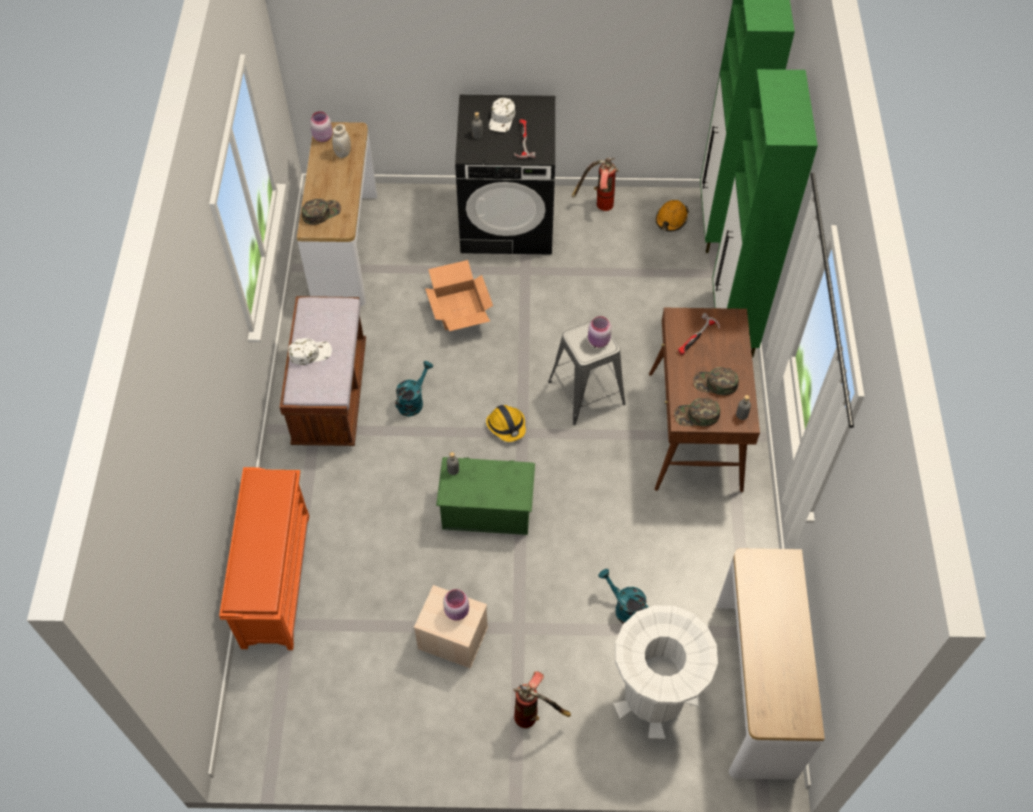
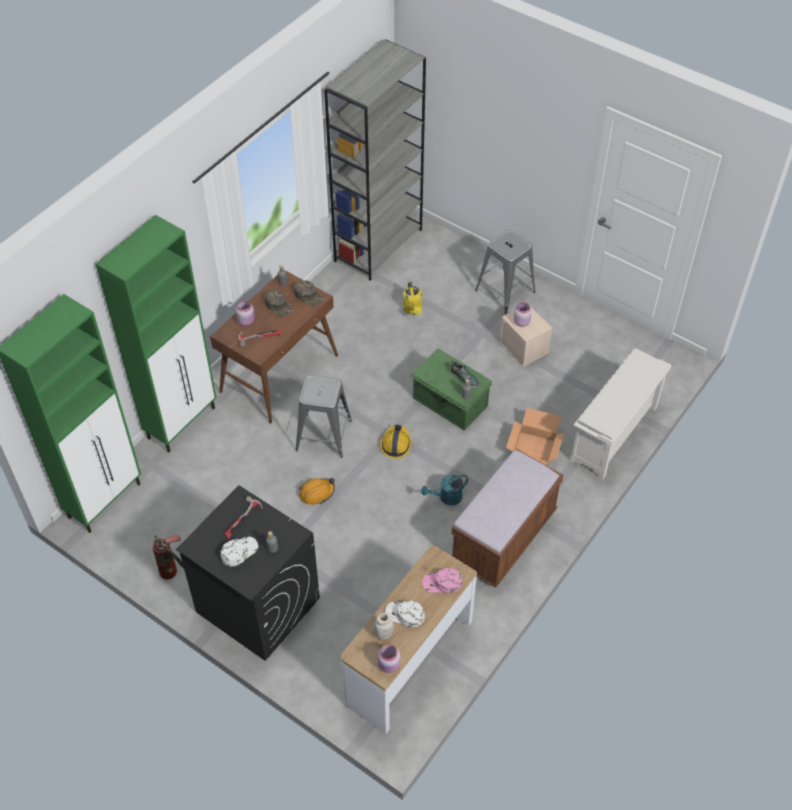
camera: 145 degrees left, 5 degrees down
orange shoe rack [219,467,309,650] -> white shoe rack [570,348,671,480]
white cap [288,338,332,365] -> white cap moved to [385,600,425,627]
green cap [302,199,341,225] -> pink cap [422,568,462,593]
cardboard box [425,260,493,331] -> cardboard box moved to [506,408,564,466]
fire extinguisher [513,671,571,728] -> grey stool [475,230,536,314]
pink jar [588,316,612,347] -> pink jar moved to [236,300,255,326]
turquoise watering can [598,569,648,624] -> yellow watering can [403,281,422,315]
white trash can [613,605,718,739] -> none
orange hard hat [656,200,689,232] -> orange hard hat moved to [299,478,335,505]
console table [716,548,825,780] -> grey bookcase [324,39,426,281]
none -> shoe [450,360,479,388]

